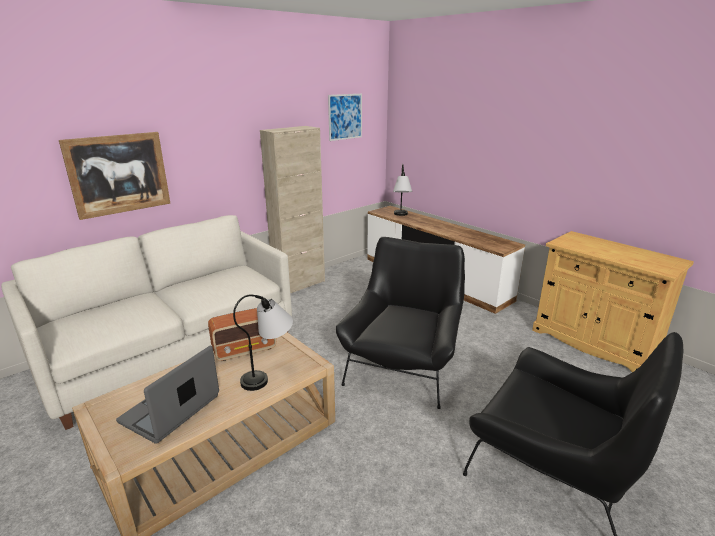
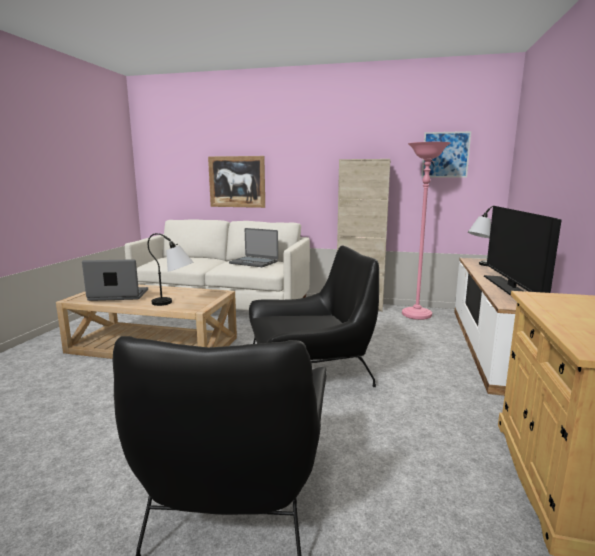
camera: 55 degrees right, 10 degrees down
radio [208,308,276,361] -> none
none -> laptop [229,228,278,267]
none -> pink floor lamp [402,142,451,320]
none -> television [484,206,562,296]

